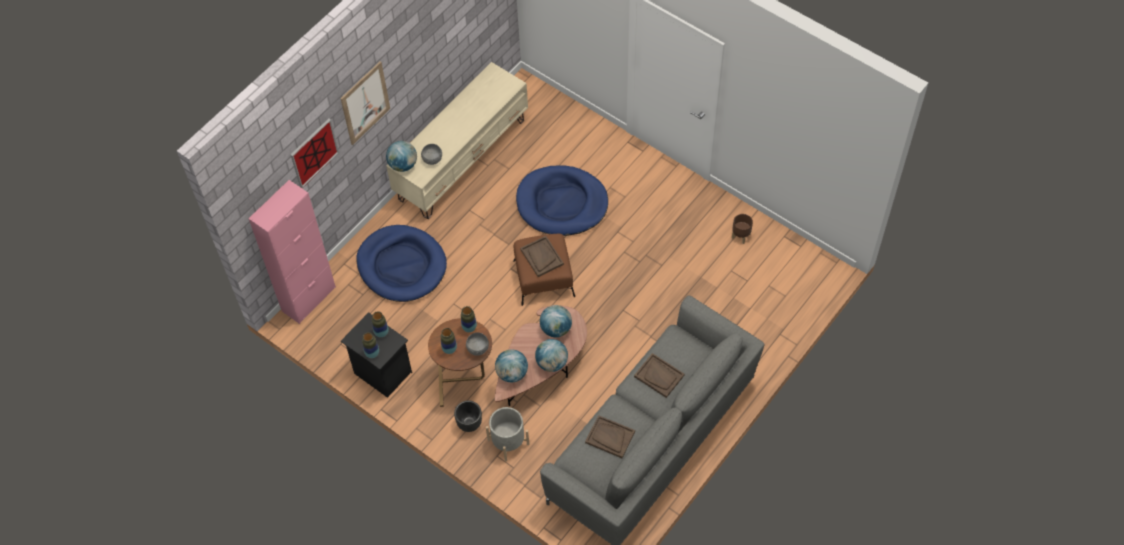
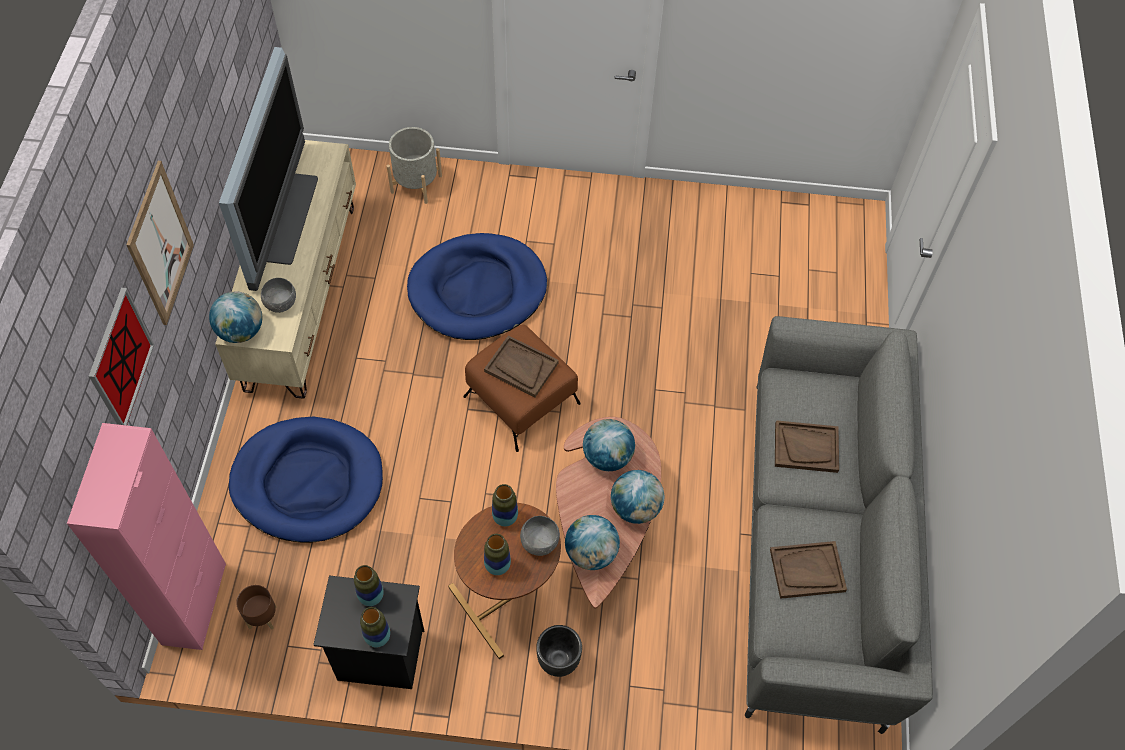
camera: 35 degrees left, 0 degrees up
grey planter [486,407,529,461] -> grey planter moved to [386,127,442,204]
brown planter [732,214,753,244] -> brown planter moved to [236,585,277,630]
none -> television [219,47,318,291]

